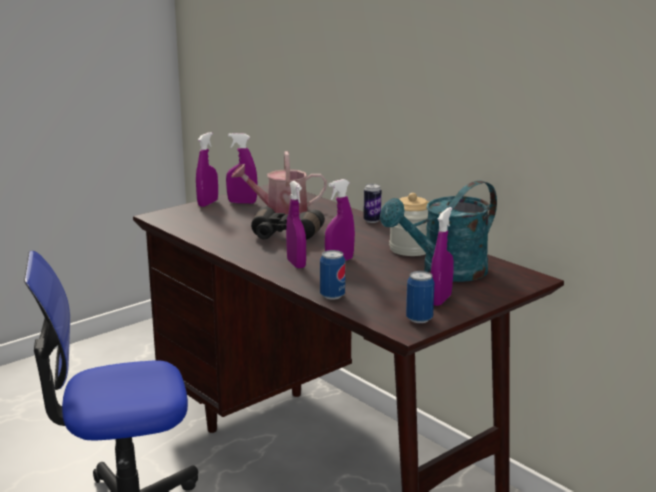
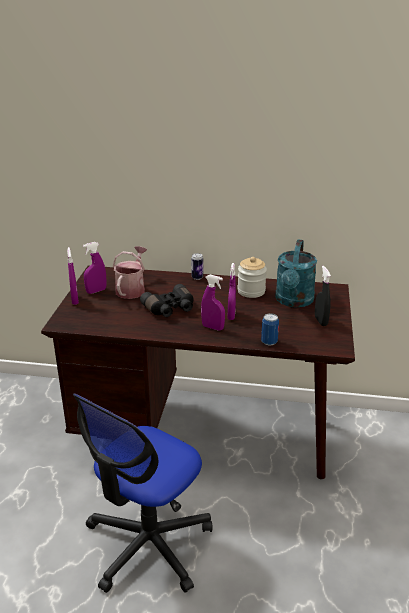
camera: 40 degrees left, 10 degrees up
watering can [231,151,327,215] -> watering can turned 150 degrees clockwise [113,246,147,299]
can [406,271,434,323] -> none
purple spray bottle [431,207,454,306] -> black spray bottle [315,266,331,326]

